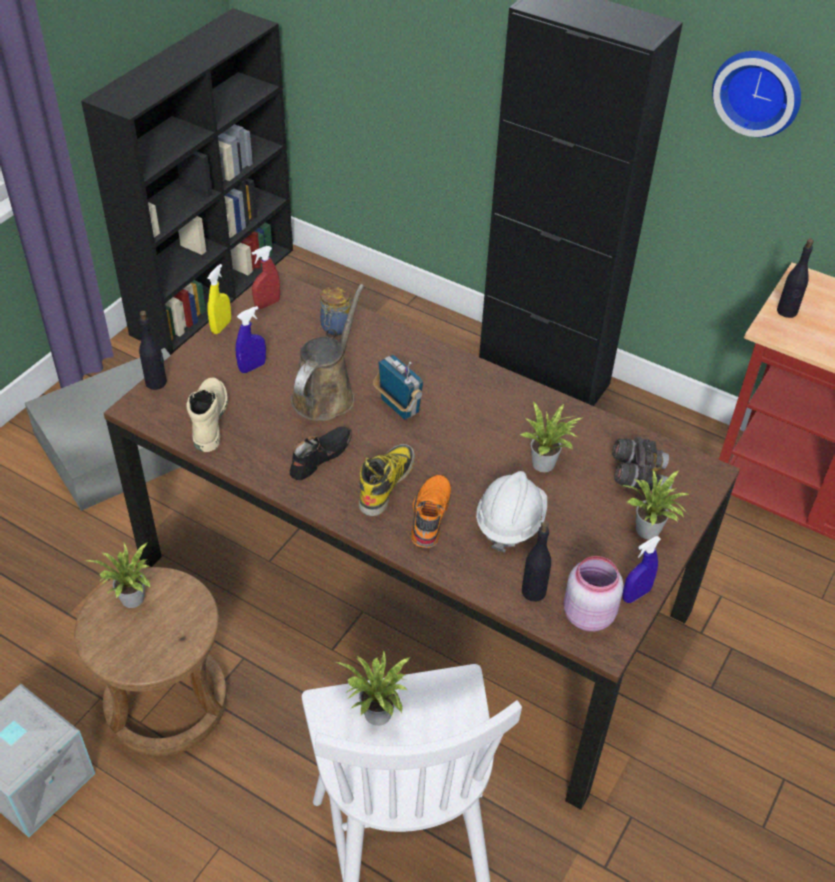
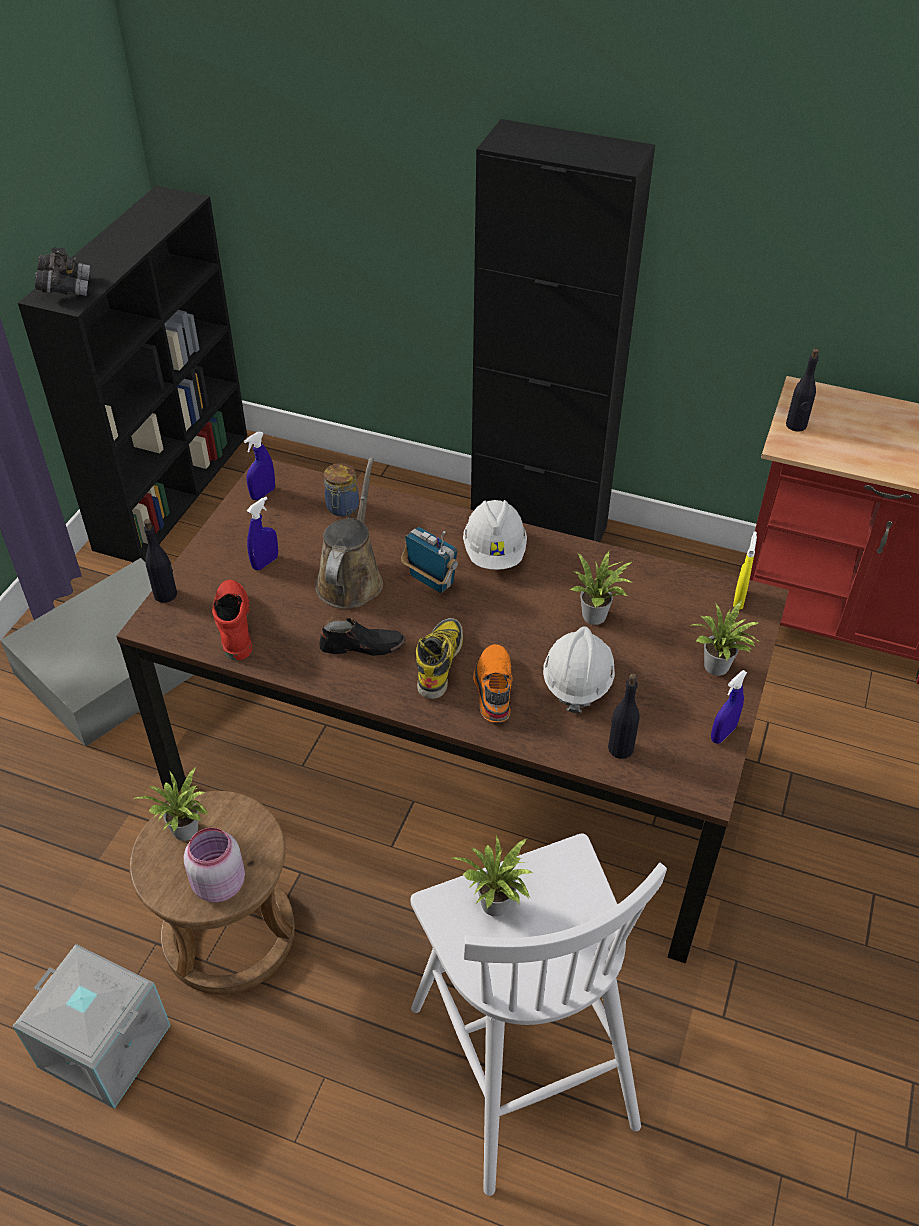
camera: 10 degrees left, 0 degrees up
beige boot [186,377,228,452] -> red boot [212,580,252,660]
yellow spray bottle [207,264,231,334] -> yellow spray bottle moved to [733,531,757,610]
red spray bottle [252,246,280,309] -> blue spray bottle [244,432,275,500]
black shoe [289,426,352,480] -> black shoe turned 60 degrees clockwise [319,617,406,656]
pink jar [563,556,624,632] -> pink jar moved to [184,828,245,902]
grey binoculars [612,437,672,491] -> grey binoculars moved to [34,247,90,296]
wall clock [712,51,801,137] -> none
none -> white hard hat [463,500,527,570]

